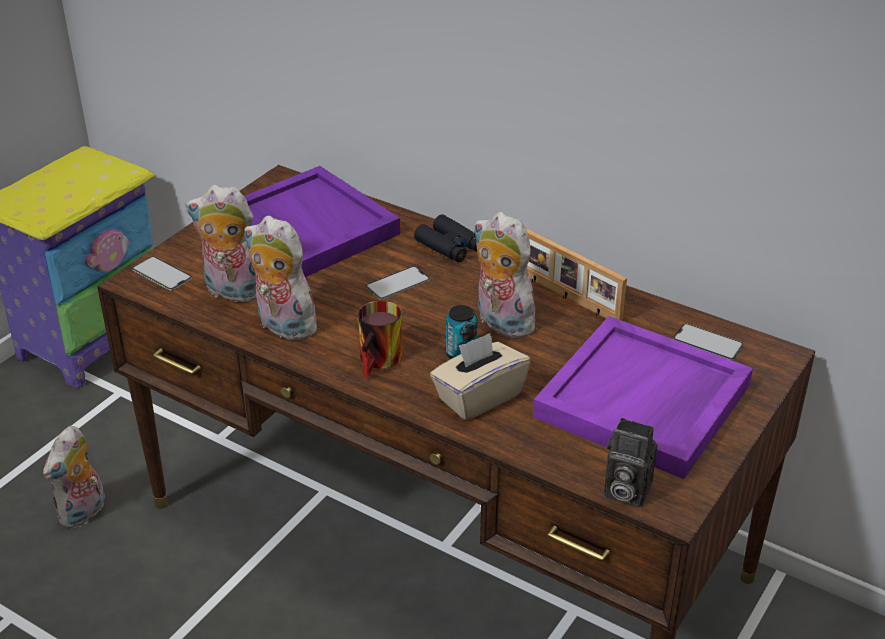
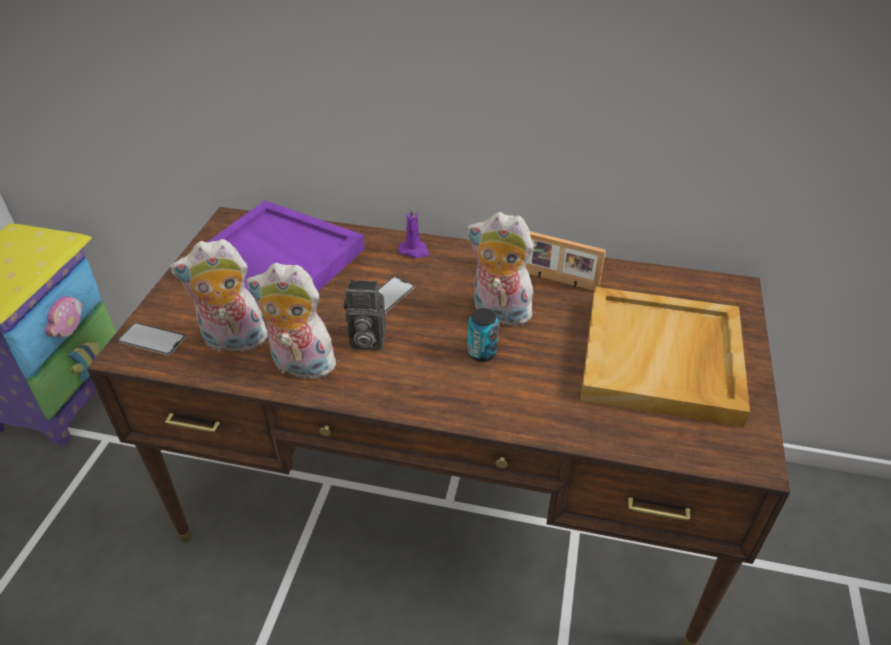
camera: 20 degrees left, 5 degrees up
plush toy [43,426,105,529] -> none
mug [358,300,402,378] -> none
black binoculars [414,214,477,262] -> purple candle [398,206,430,258]
beige tissue box [430,333,531,420] -> none
purple tray [533,316,753,479] -> beige tray [580,287,750,427]
camera [604,418,657,508] -> camera moved to [344,280,386,350]
phone [673,323,744,360] -> none

